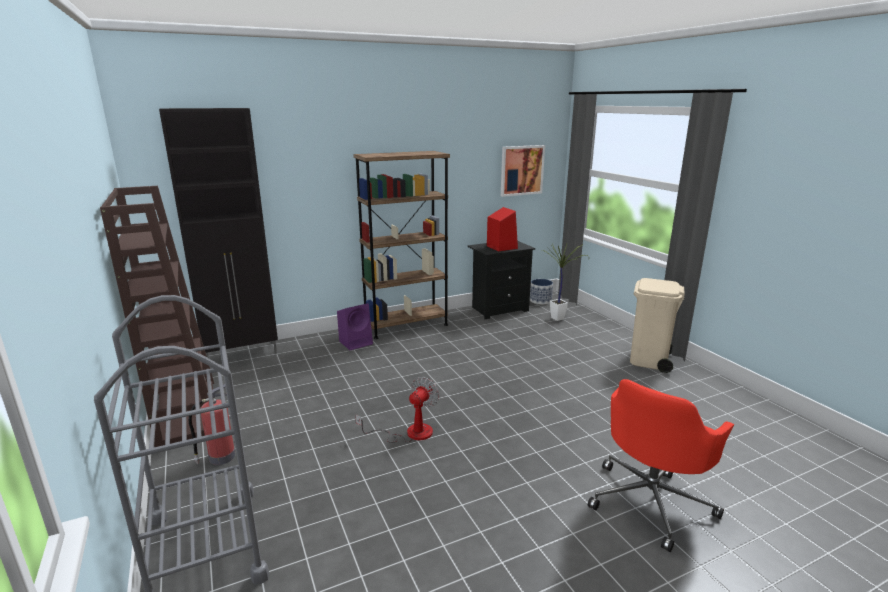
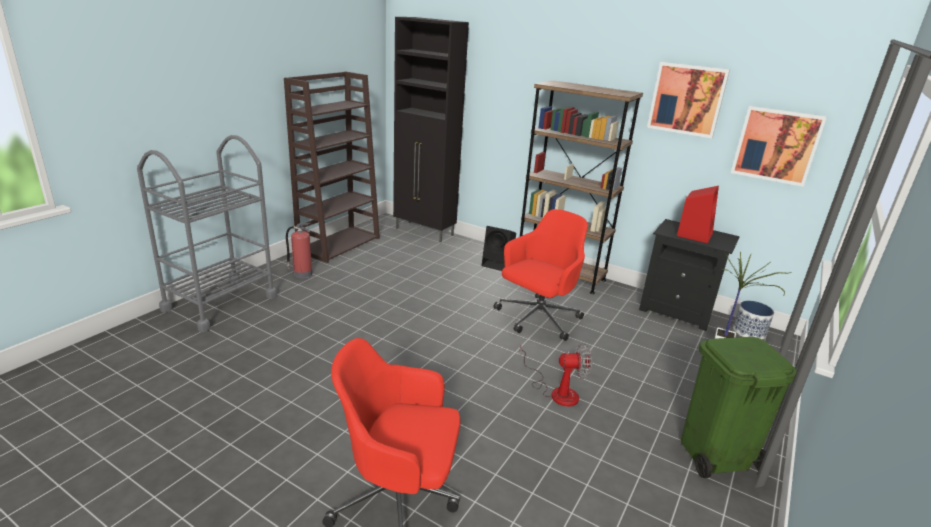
camera: 55 degrees right, 5 degrees up
purple speaker [337,303,373,350] -> black speaker [481,226,516,271]
fan [355,377,439,443] -> fan moved to [520,344,592,407]
beige trash can [630,278,684,373] -> green trash can [681,337,797,478]
none -> red office chair [494,209,588,341]
none -> picture [647,62,730,138]

